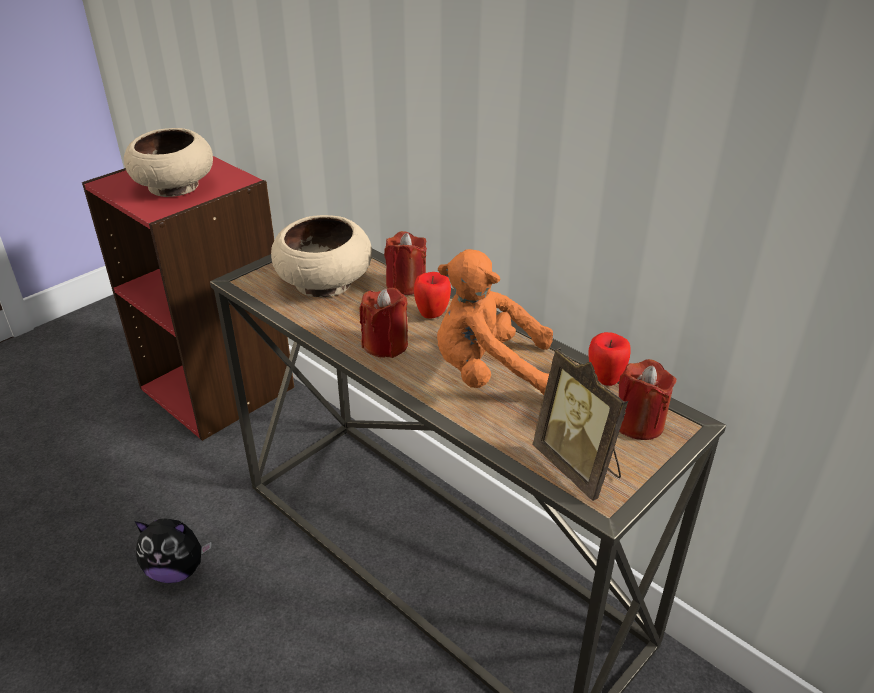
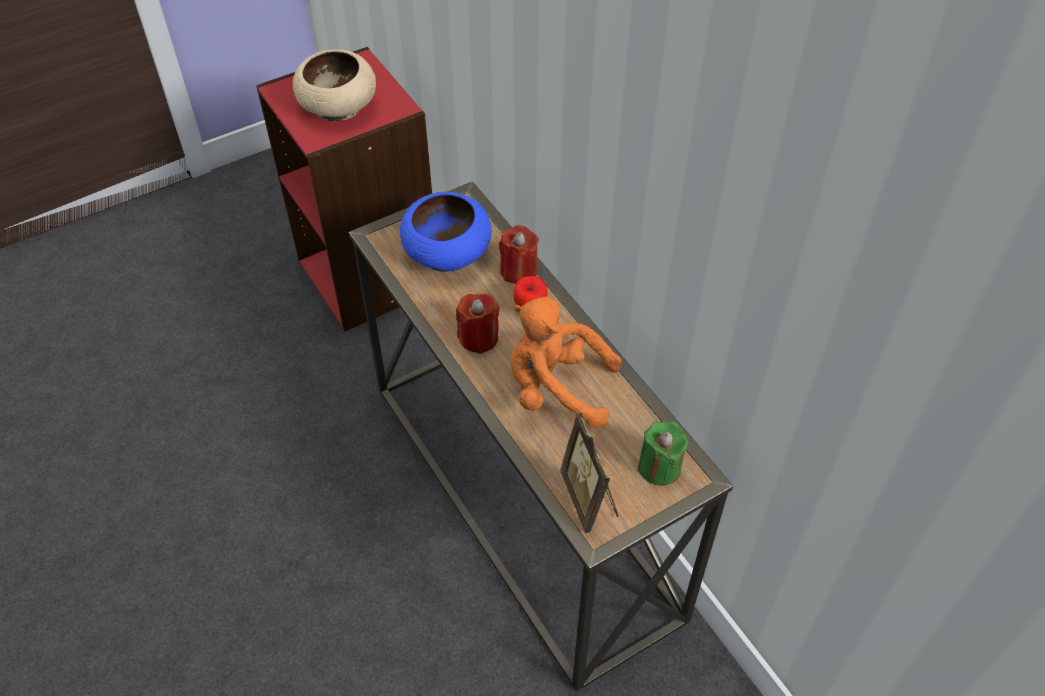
camera: 15 degrees right, 15 degrees up
plush toy [135,518,211,583] -> none
beige bowl [271,215,372,297] -> blue bowl [400,192,492,272]
apple [588,332,631,386] -> none
red candle [619,359,676,440] -> green candle [637,421,688,486]

